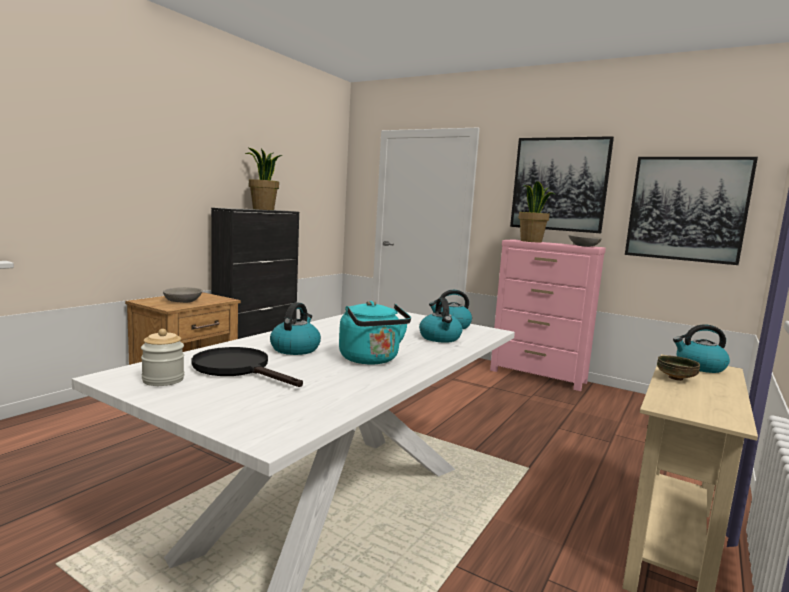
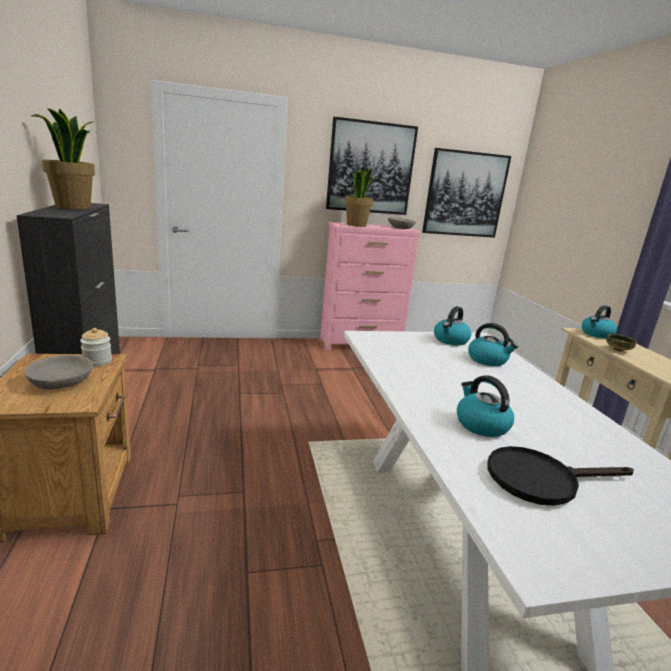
camera: 45 degrees left, 10 degrees up
jar [141,329,184,386] -> jar moved to [80,328,112,367]
turquoise kettle [339,301,411,364] -> none

